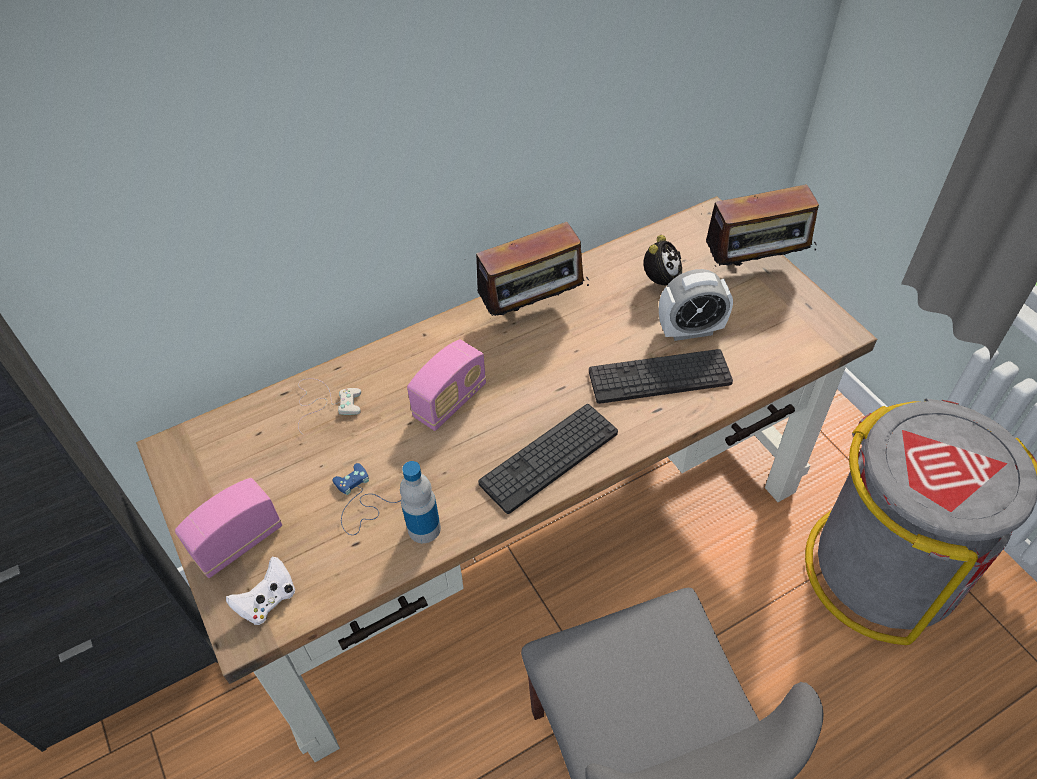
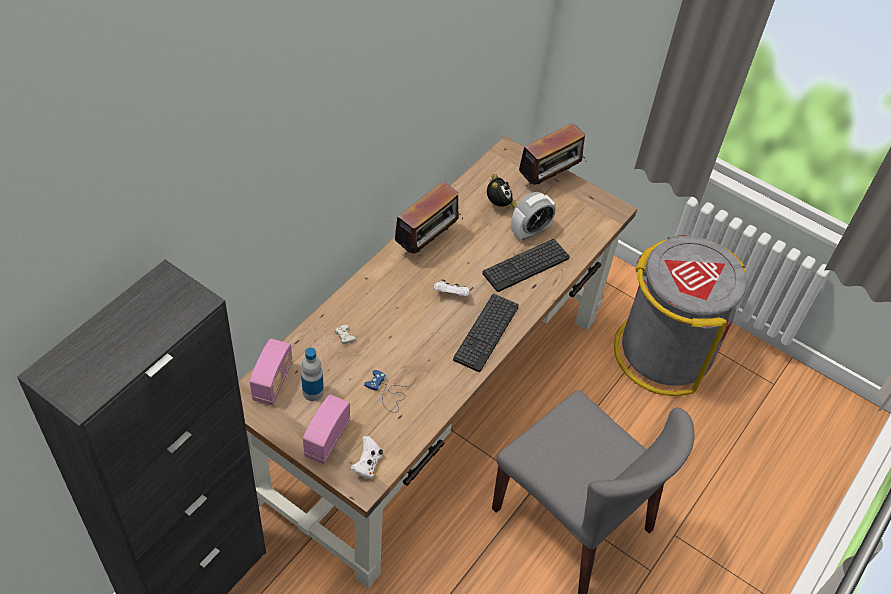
camera: 30 degrees left, 0 degrees up
bottle [400,461,441,543] -> bottle moved to [301,348,324,401]
radio [407,339,486,431] -> radio moved to [250,339,293,405]
none -> white game controller [434,279,470,297]

